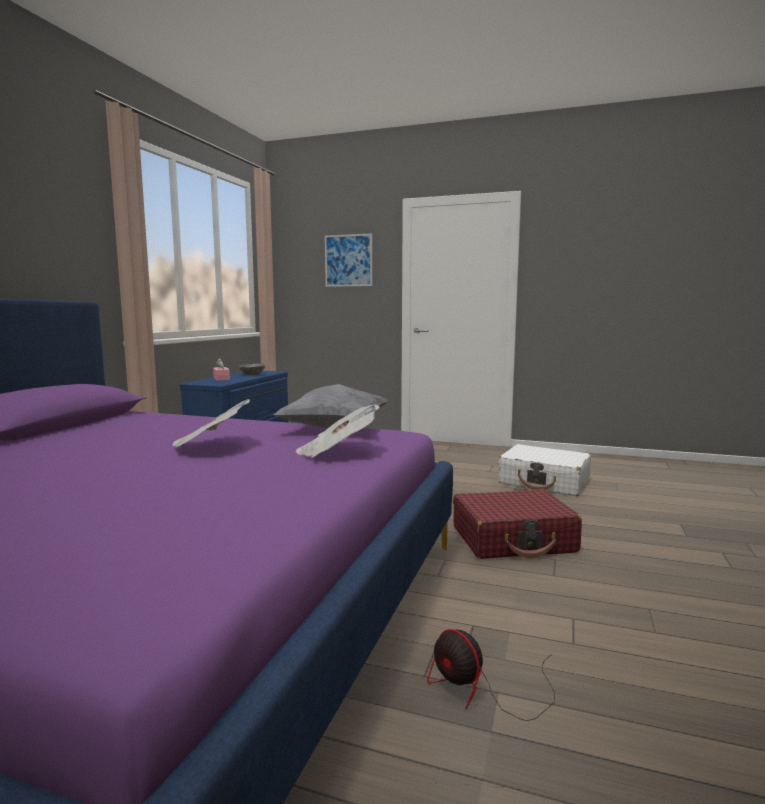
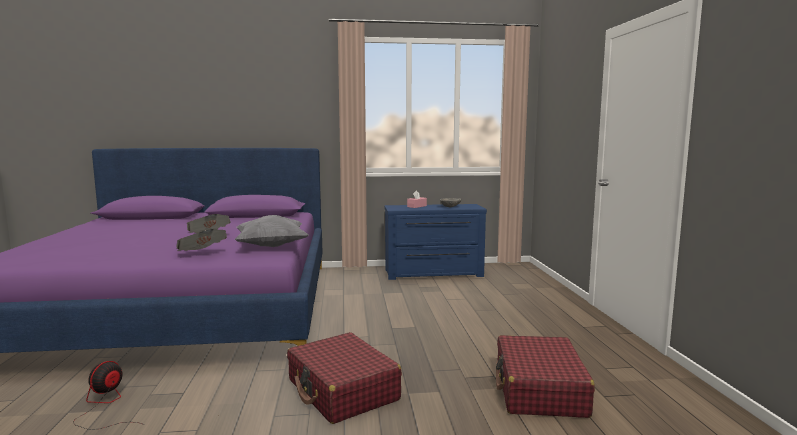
camera: 65 degrees right, 0 degrees up
picture [325,233,372,287] -> none
white suitcase [499,444,591,496] -> red suitcase [496,335,595,418]

